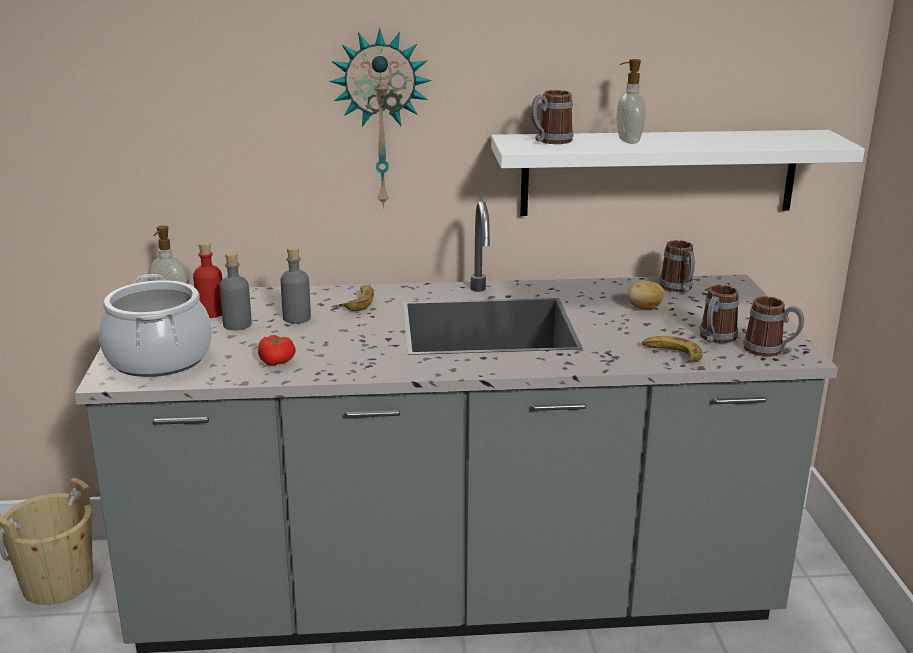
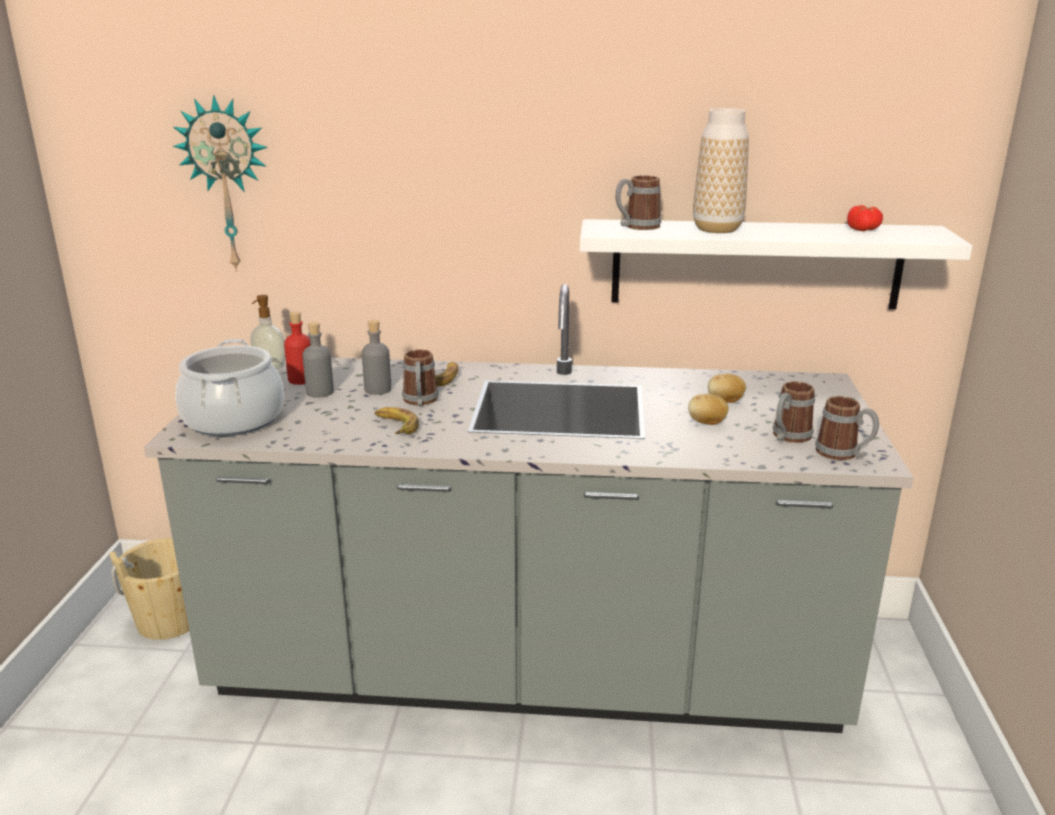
camera: 10 degrees right, 0 degrees up
tomato [258,335,296,366] -> tomato moved to [847,205,883,231]
wall clock [329,28,431,209] -> wall clock moved to [173,95,268,272]
soap dispenser [617,59,646,144] -> vase [693,108,749,233]
banana [642,336,702,363] -> banana moved to [374,407,419,434]
mug [659,240,695,292] -> mug moved to [402,349,438,406]
none -> potato [688,394,729,425]

